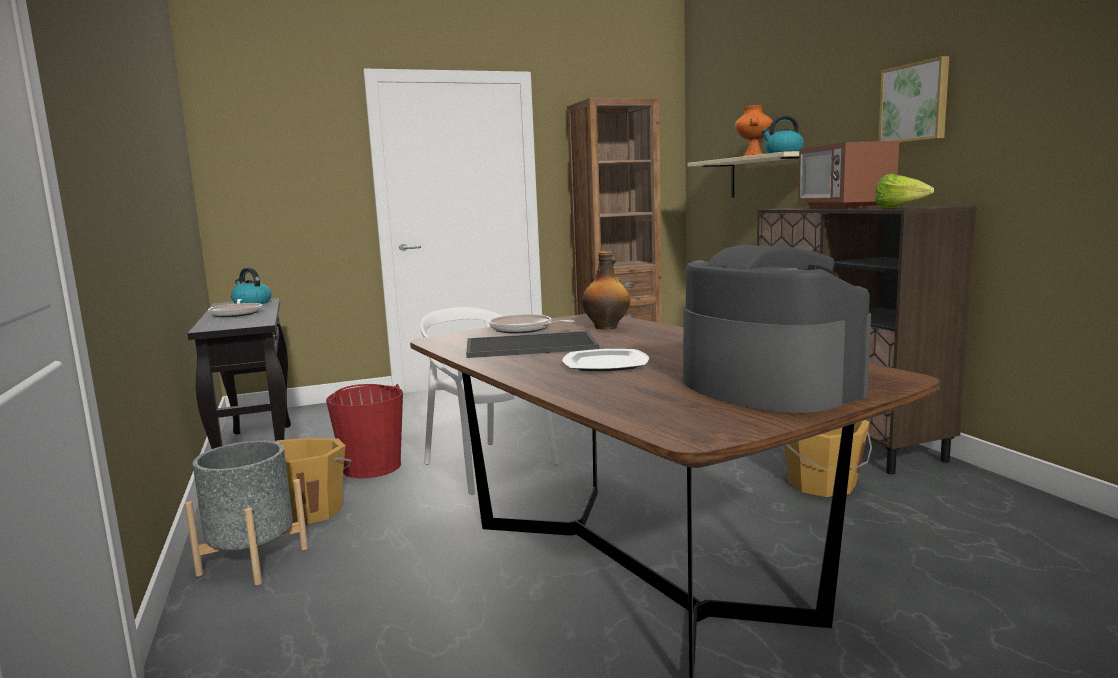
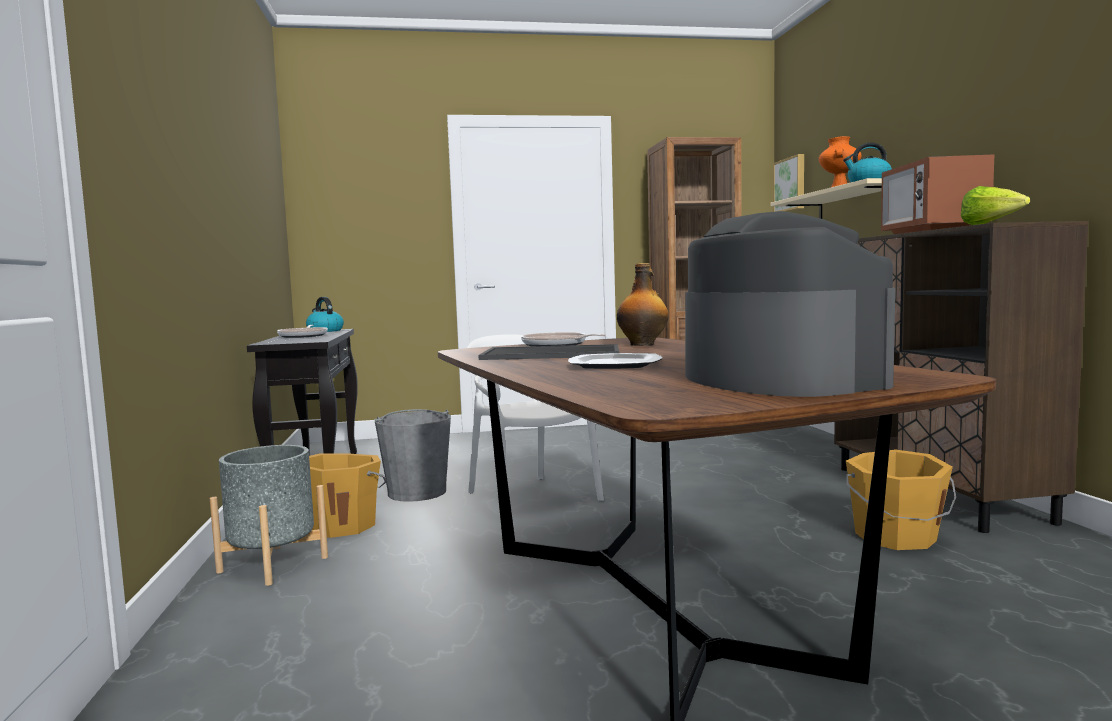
camera: 10 degrees right, 5 degrees down
red bucket [326,384,403,478] -> grey bucket [375,409,451,502]
picture [878,56,949,143] -> picture moved to [773,154,804,212]

